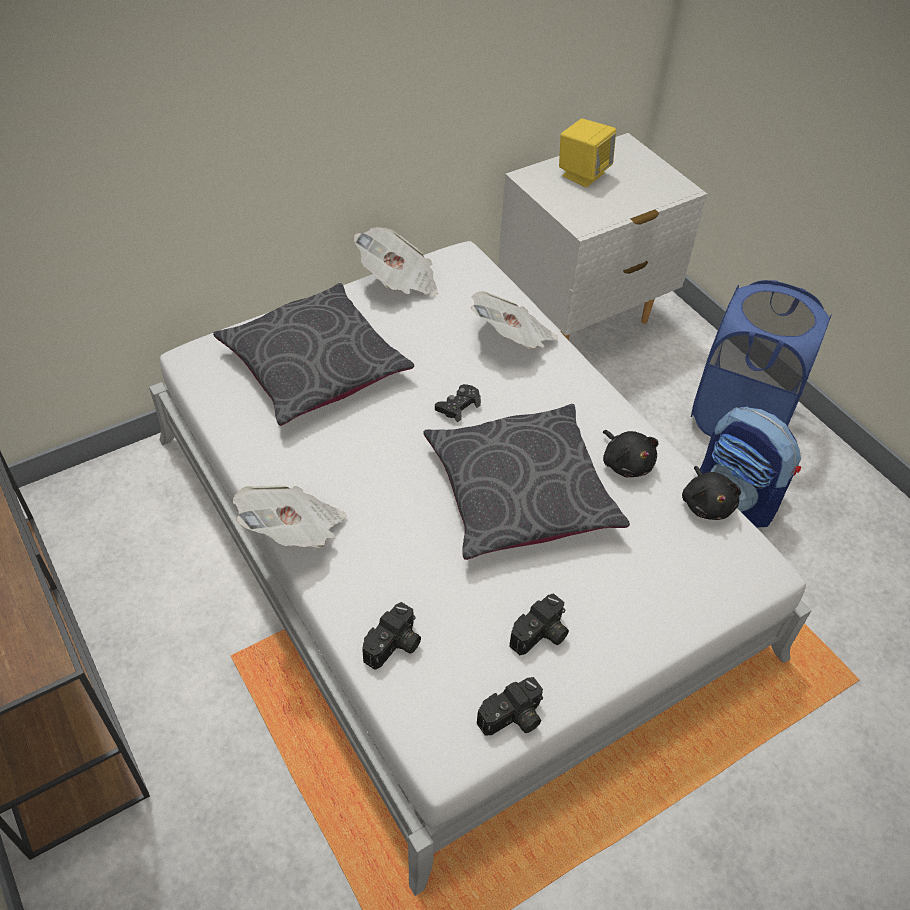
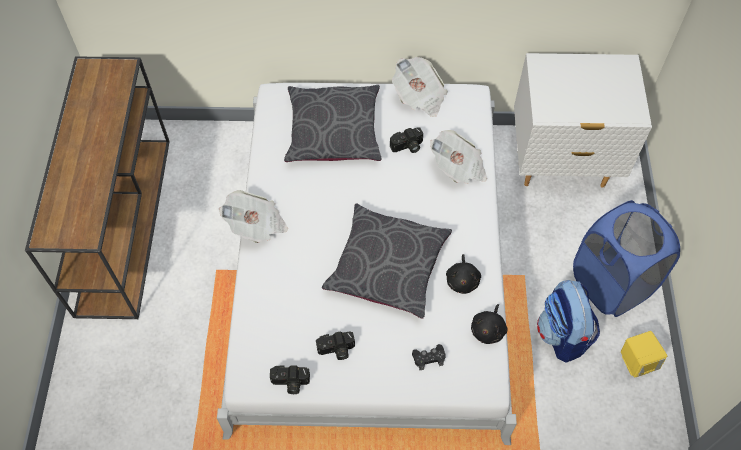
camera: 35 degrees right, 10 degrees up
camera [362,602,421,670] -> camera moved to [390,128,423,153]
black game controller [435,384,481,422] -> black game controller moved to [412,344,446,370]
yellow speaker [559,119,616,187] -> yellow speaker moved to [621,331,667,377]

